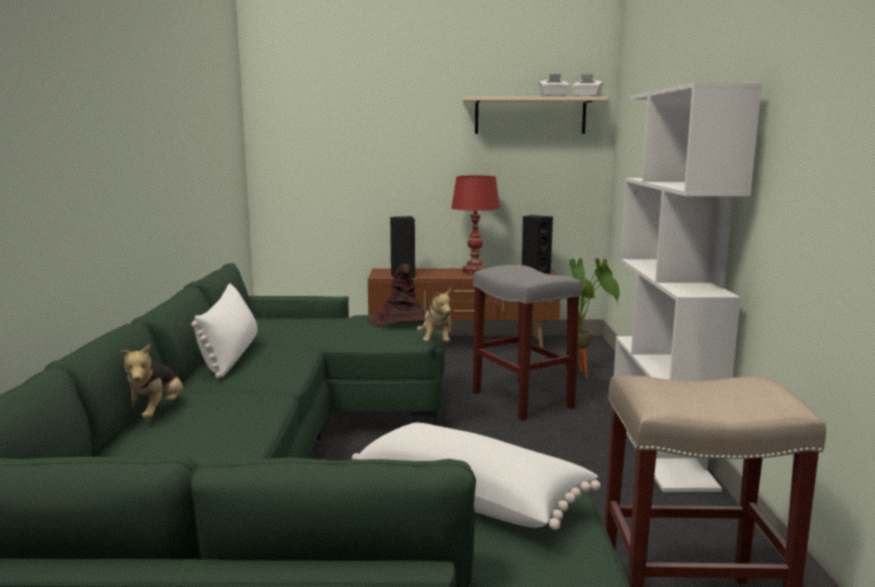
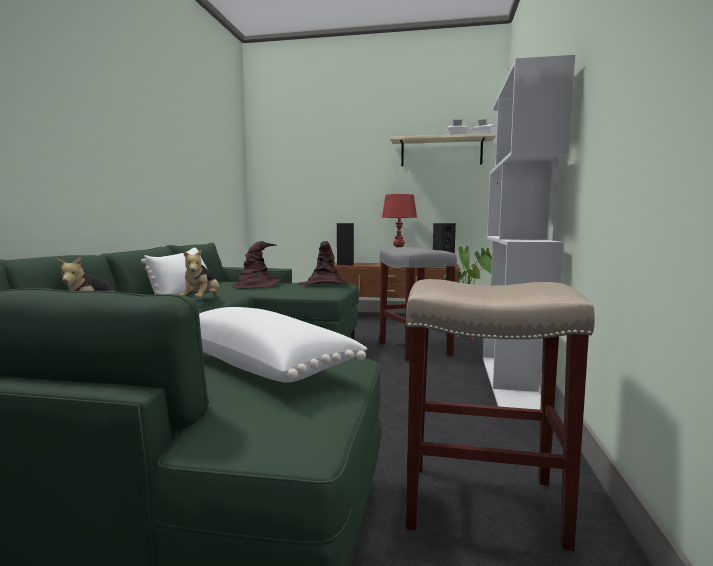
camera: 10 degrees right, 5 degrees down
plush toy [417,288,451,342] -> plush toy moved to [180,249,219,298]
none -> brown hat [233,241,282,289]

